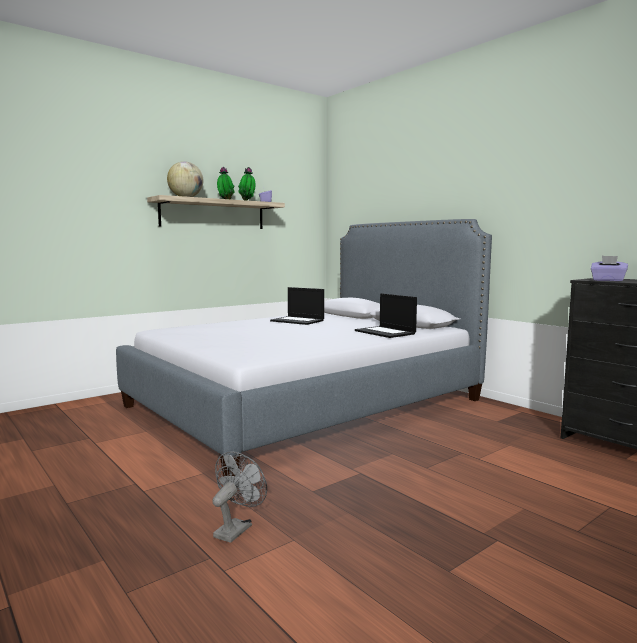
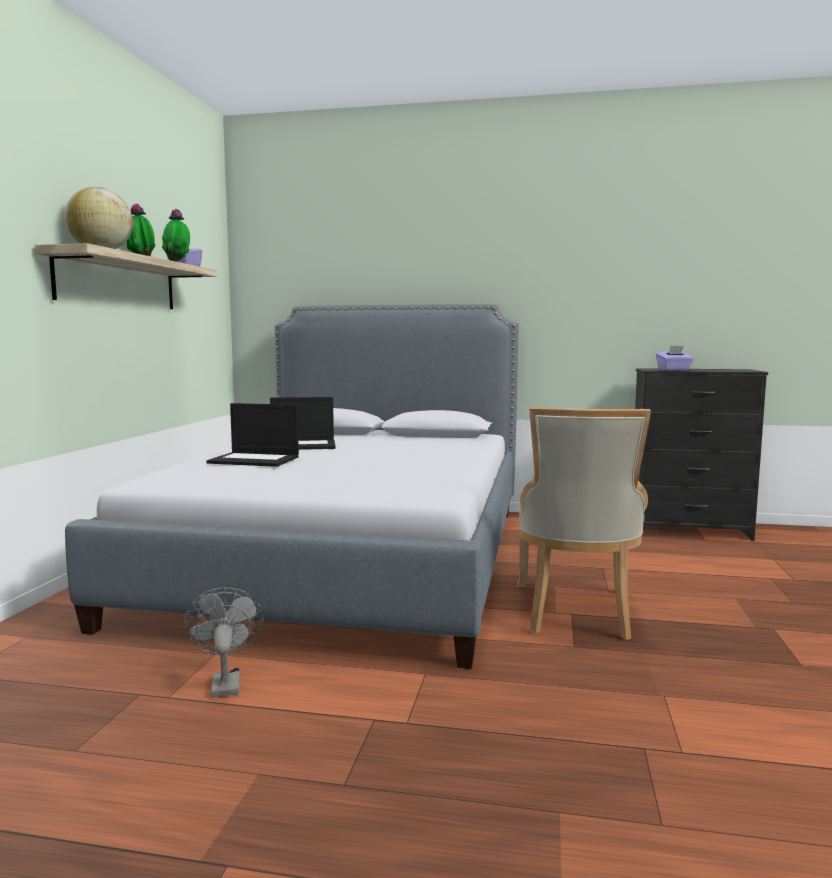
camera: 40 degrees left, 0 degrees up
grey fan [212,451,267,543] -> grey fan moved to [184,587,264,698]
laptop [355,293,417,338] -> laptop moved to [206,403,299,467]
none -> beige chair [517,407,651,640]

